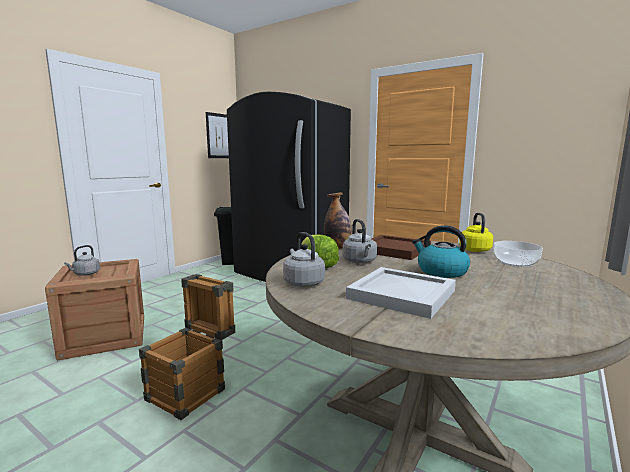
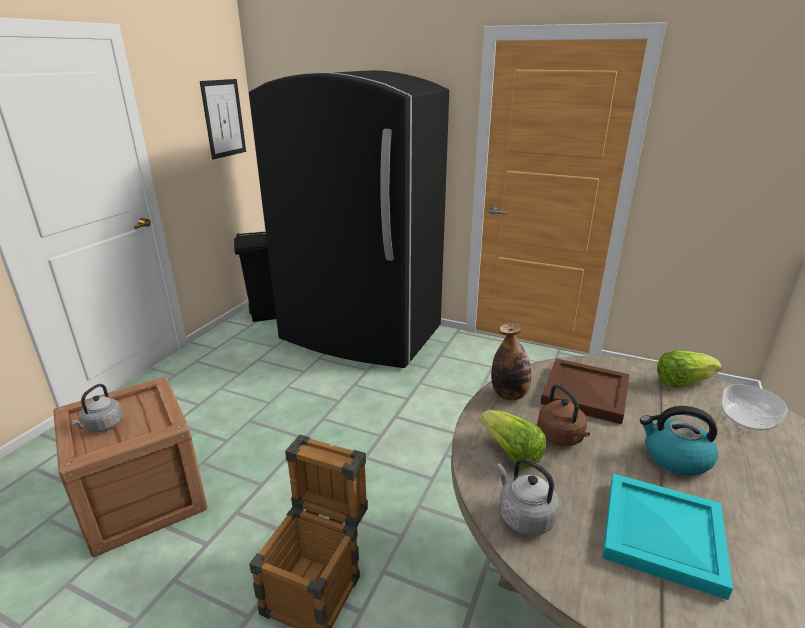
camera: 10 degrees left, 15 degrees up
grey kettle [343,219,377,264] -> brown kettle [537,384,590,446]
white tray [346,267,456,319] -> turquoise tray [603,474,733,600]
yellow kettle [459,213,493,252] -> lettuce [657,350,722,388]

